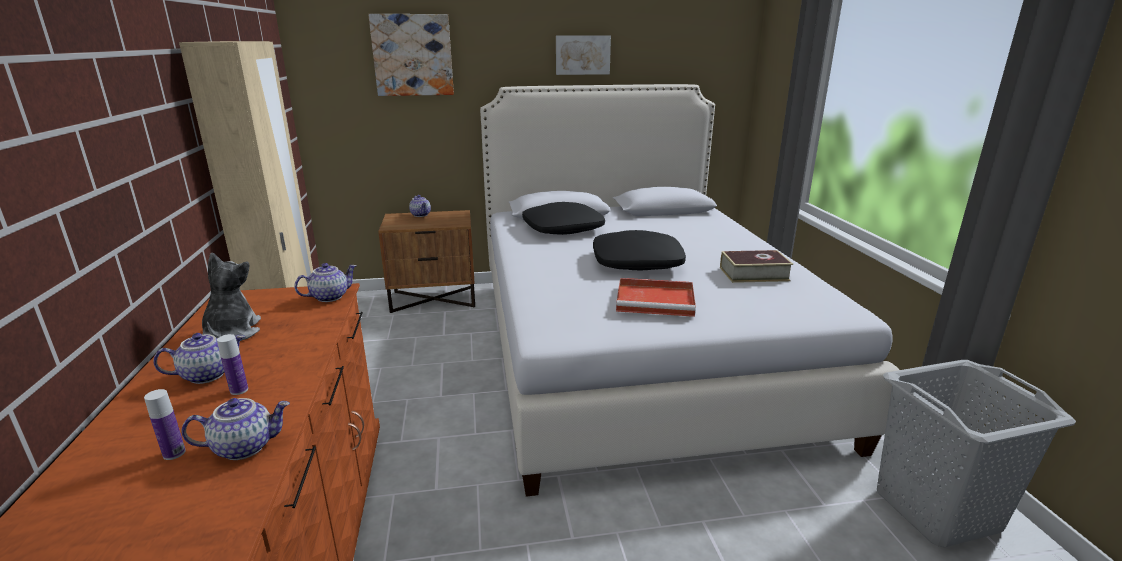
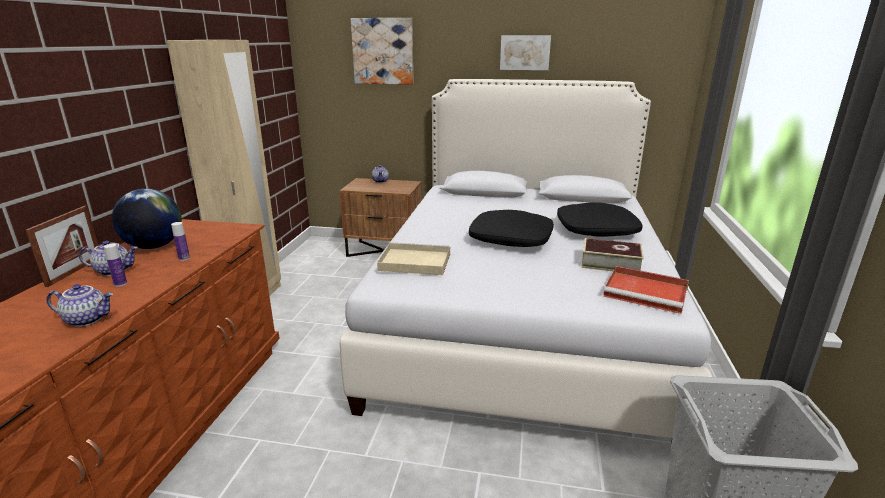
camera: 20 degrees right, 0 degrees up
bottle [144,389,186,460] -> bottle moved to [171,222,190,261]
plush toy [202,253,261,341] -> globe [112,189,182,249]
teapot [294,263,357,302] -> none
black pillow [522,202,605,235] -> black pillow moved to [557,202,642,237]
red tray [616,278,696,317] -> red tray moved to [603,266,689,314]
none -> picture frame [26,206,98,287]
none -> beige tray [377,243,450,275]

